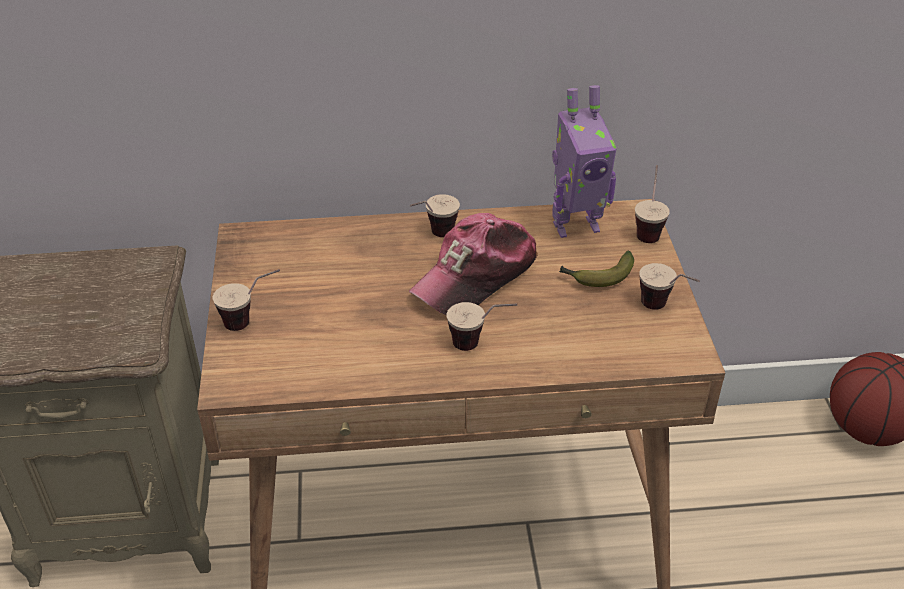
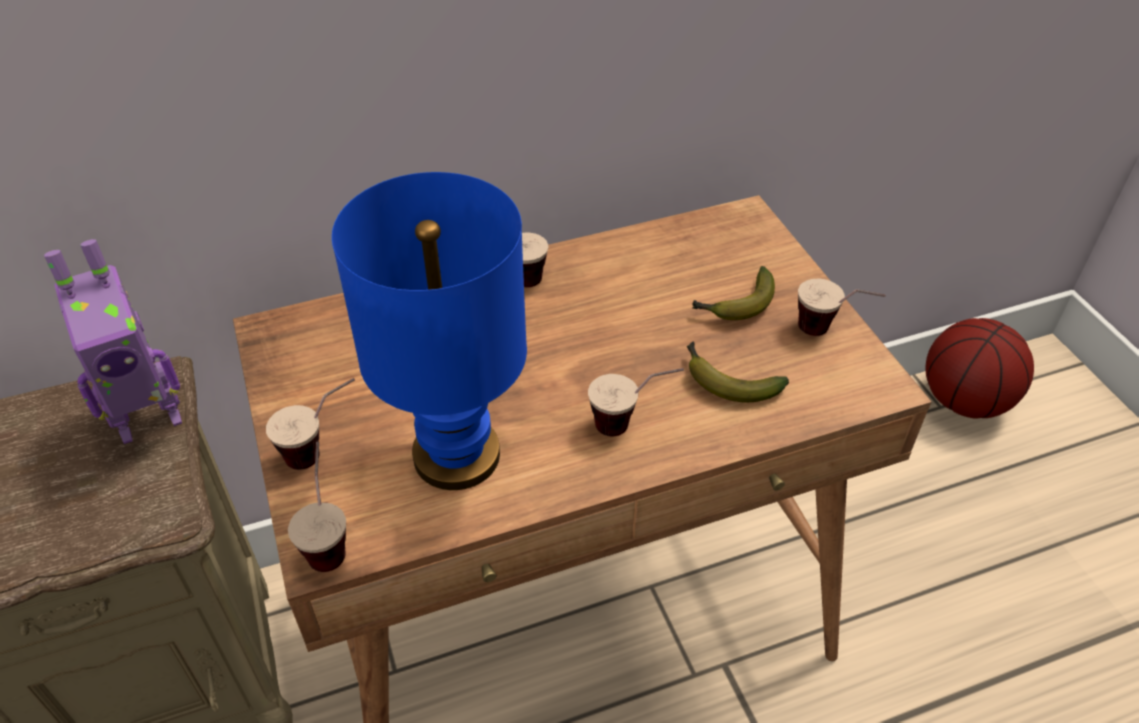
camera: 15 degrees left, 5 degrees up
cap [409,213,538,315] -> none
toy robot [552,85,617,238] -> toy robot moved to [44,239,182,444]
cup [635,165,670,243] -> cup moved to [288,442,346,572]
none -> blue table lamp [332,172,527,490]
none -> banana [687,341,789,402]

